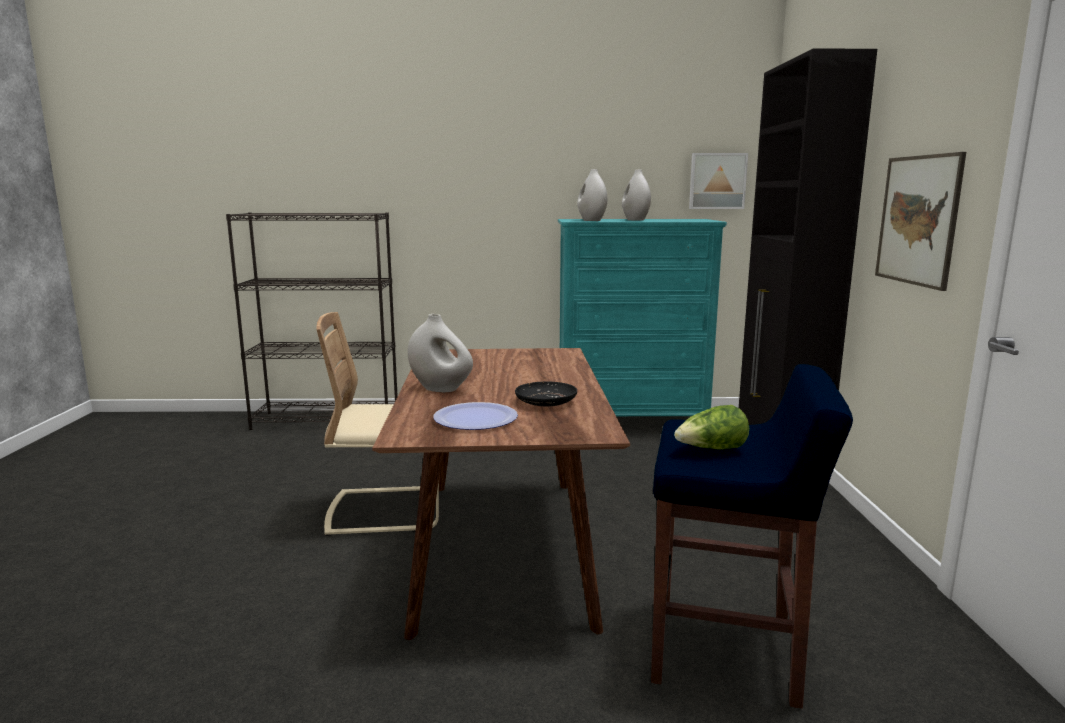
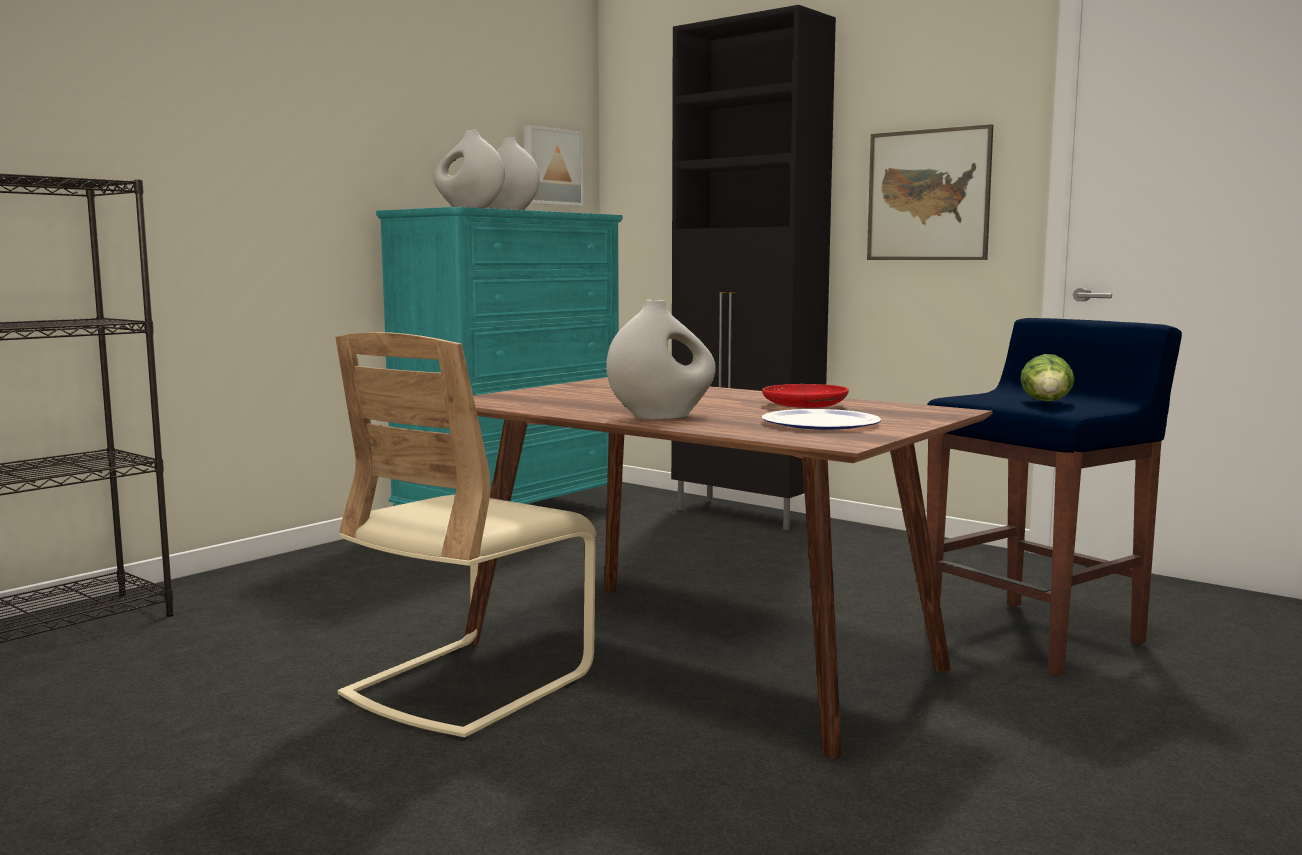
camera: 50 degrees left, 5 degrees down
black plate [515,381,577,406] -> red plate [762,384,849,408]

